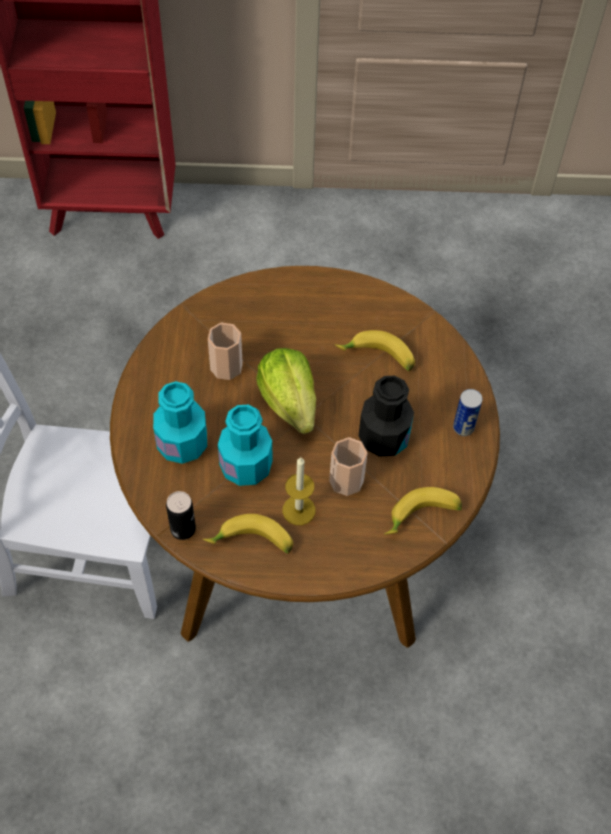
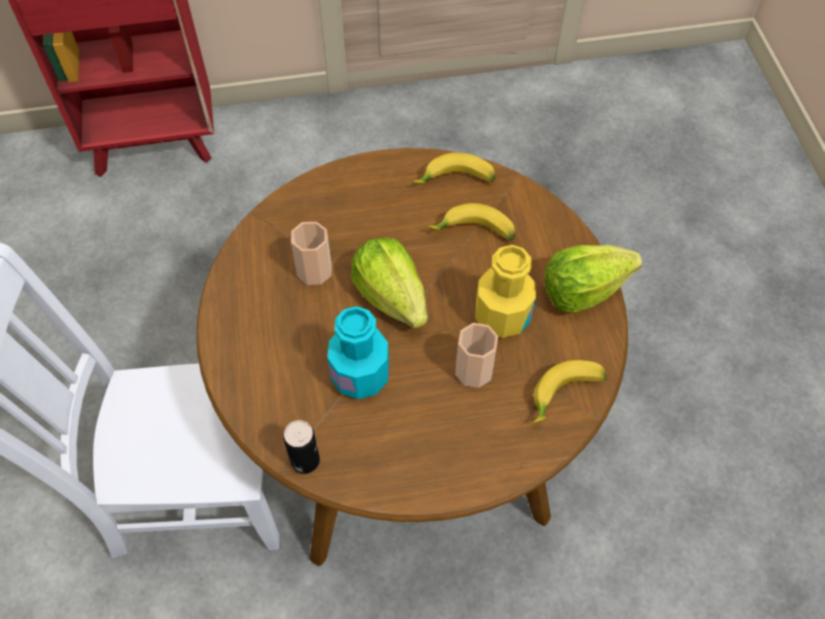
camera: 10 degrees left, 0 degrees up
turquoise bottle [153,381,207,464] -> none
banana [203,514,293,554] -> banana moved to [412,153,496,184]
candle [282,458,315,525] -> none
black bottle [359,376,414,456] -> yellow bottle [476,245,536,338]
can [453,389,482,436] -> lettuce [545,245,642,312]

